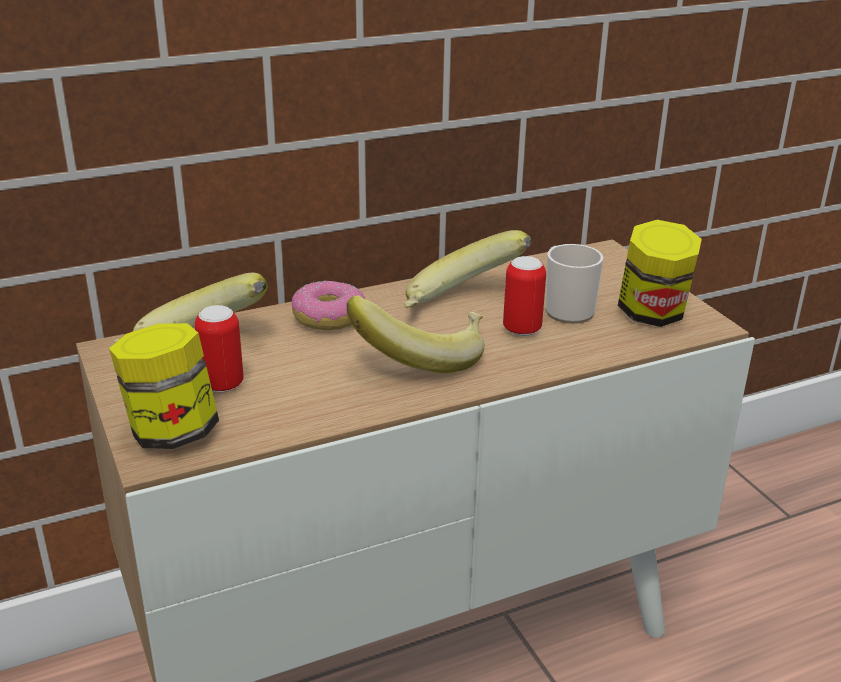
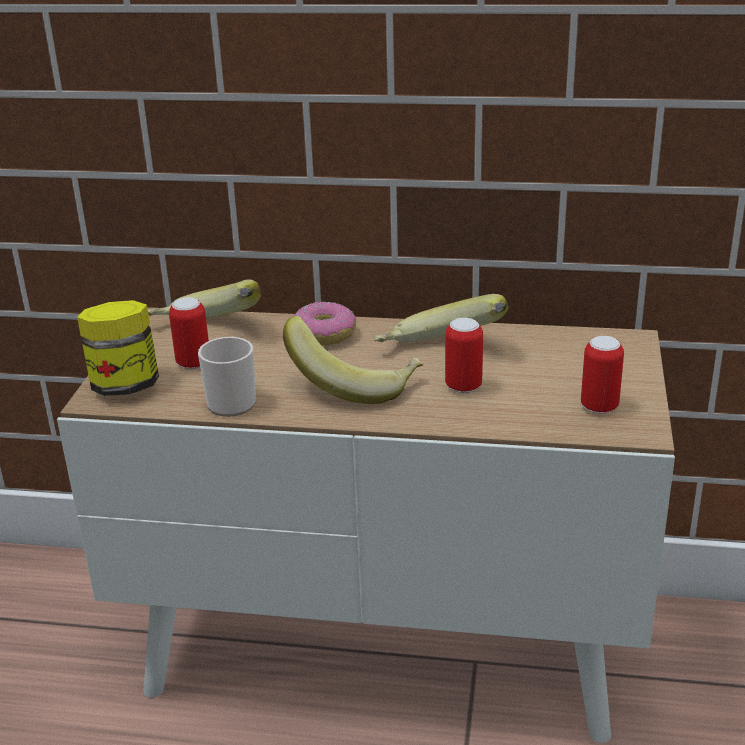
camera: 35 degrees right, 0 degrees up
mug [546,244,603,323] -> mug moved to [198,337,256,417]
jar [618,220,702,327] -> can [581,336,624,414]

